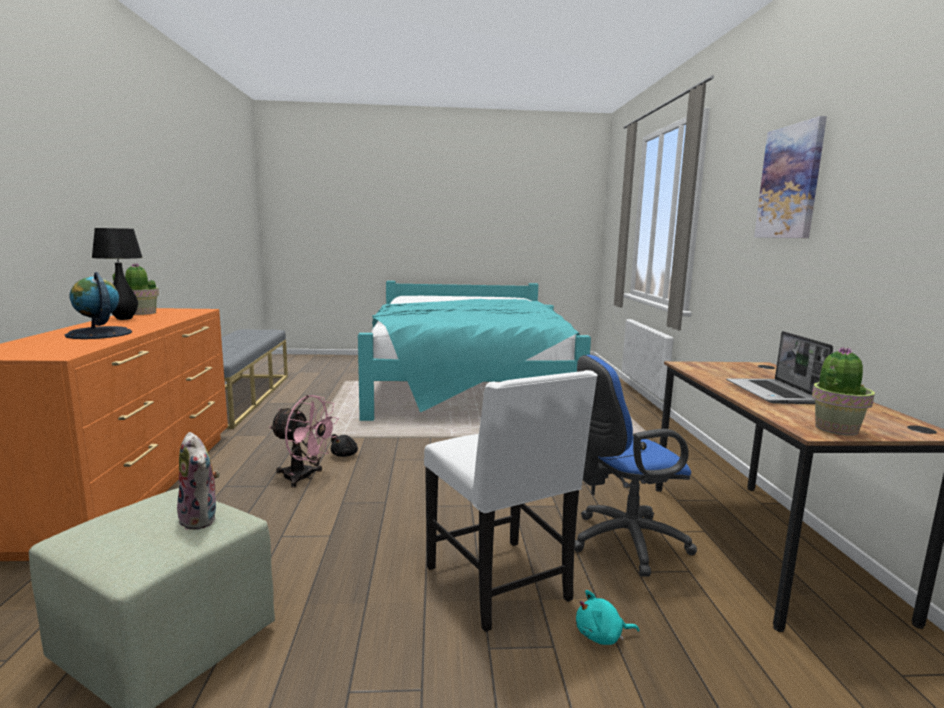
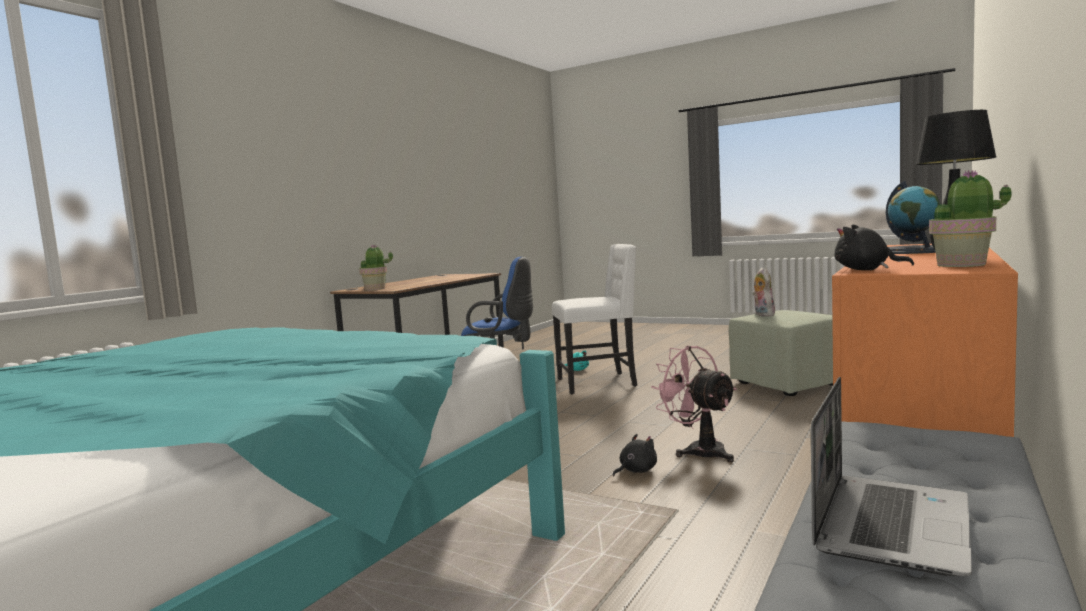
camera: 145 degrees left, 5 degrees down
white chair [424,370,598,632] -> white chair turned 75 degrees clockwise [552,244,637,395]
laptop [726,331,833,404] -> laptop moved to [811,377,972,576]
picture [754,116,827,238] -> none
potted plant [812,346,875,436] -> potted plant moved to [359,245,393,290]
none -> black plush toy [834,224,914,270]

